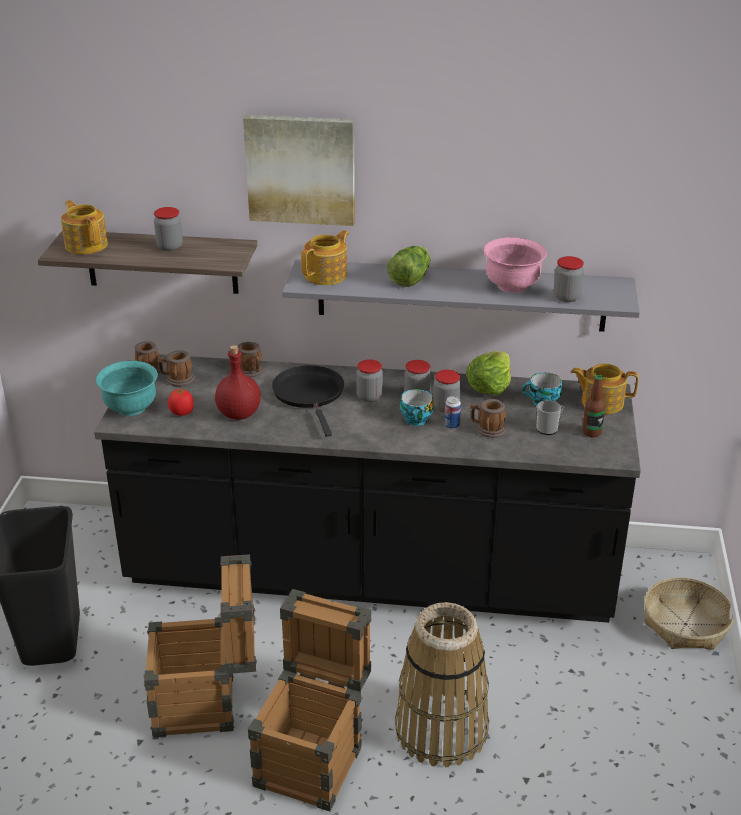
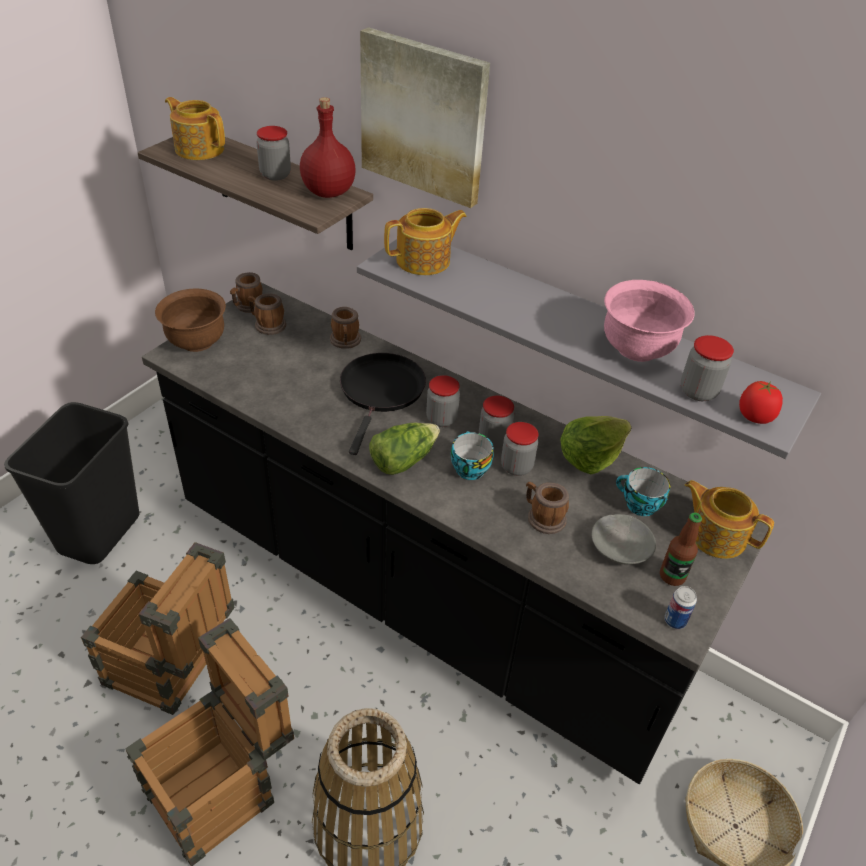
camera: 25 degrees right, 10 degrees up
teapot [61,200,108,254] -> teapot turned 45 degrees counterclockwise [165,97,225,160]
turquoise bowl [96,361,158,416] -> brown bowl [155,289,226,352]
tomato [168,388,194,416] -> tomato moved to [739,381,783,424]
red bottle [215,345,261,420] -> red bottle moved to [300,97,356,198]
lettuce [387,246,430,287] -> lettuce moved to [369,423,440,475]
can [444,396,461,429] -> can moved to [664,586,697,629]
mug [536,400,565,435] -> grey bowl [591,514,656,565]

